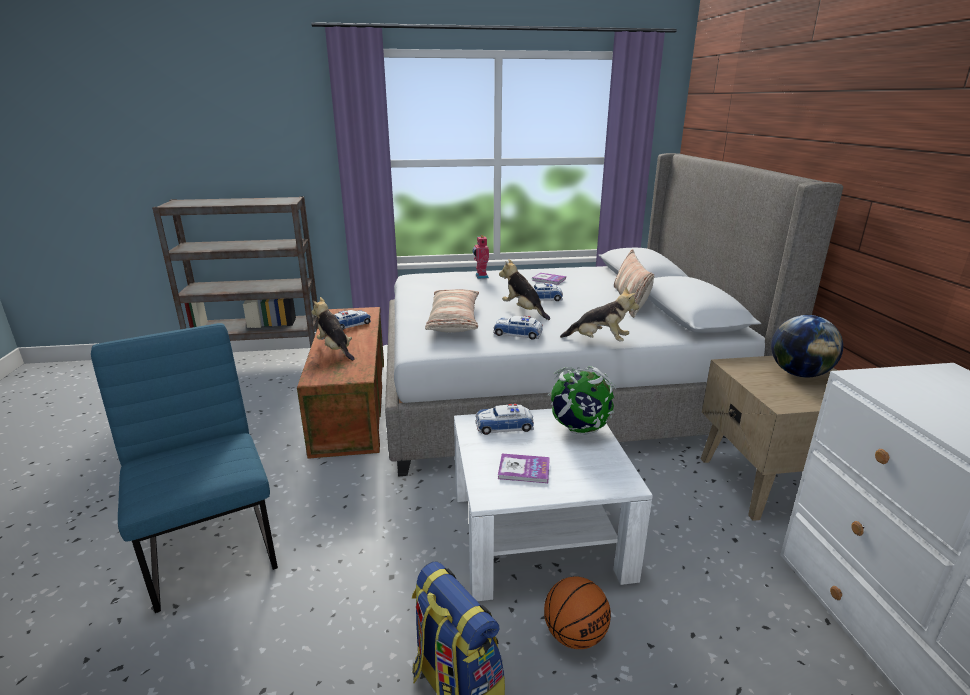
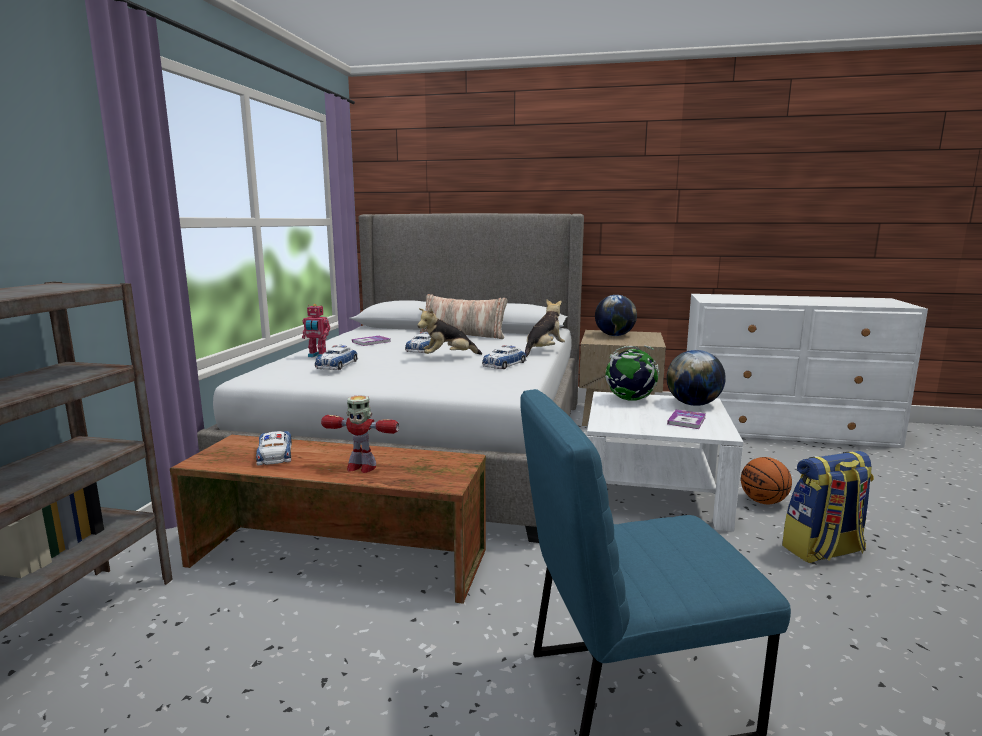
camera: 70 degrees left, 10 degrees down
plush toy [311,297,355,361] -> toy robot [321,395,399,473]
pillow [425,289,479,333] -> none
toy car [475,404,534,435] -> toy car moved to [315,345,358,370]
none -> globe [667,350,726,406]

